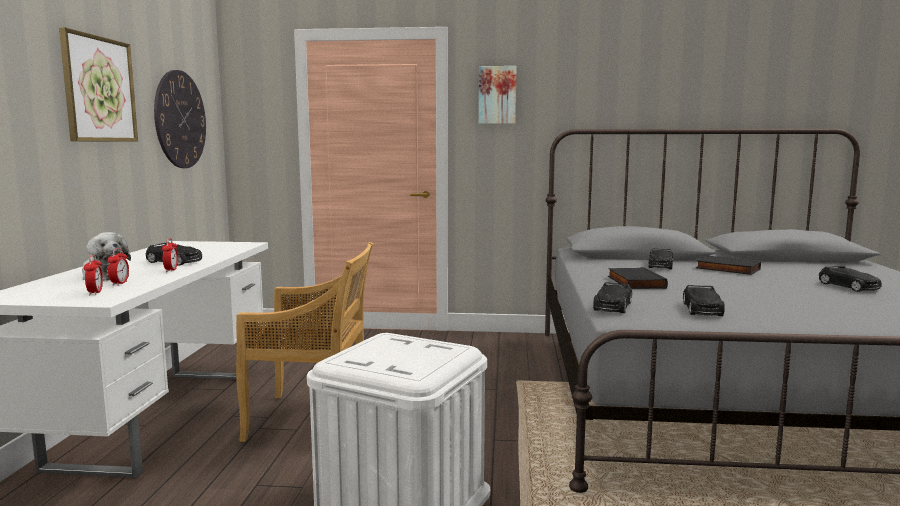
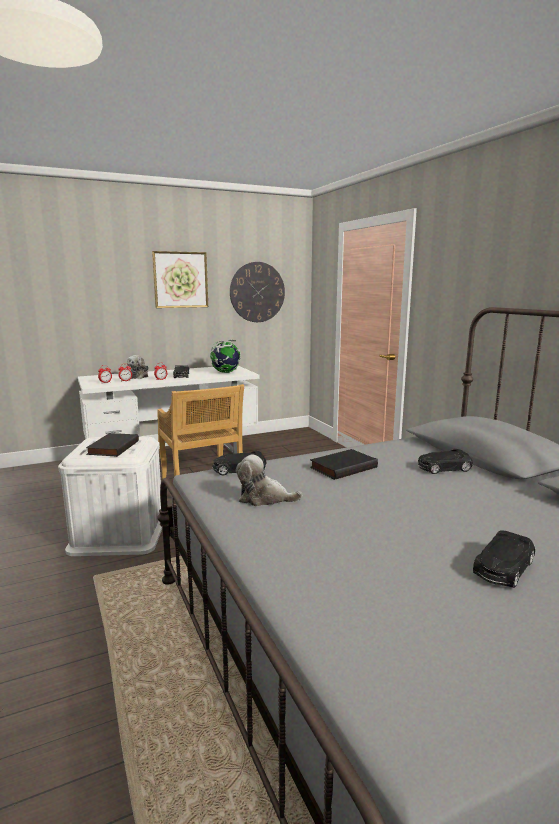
camera: 60 degrees right, 5 degrees up
picture [479,66,517,124] -> none
black toy car [683,285,725,316] -> plush toy [236,454,303,506]
black book [696,256,761,275] -> black book moved to [86,433,139,457]
none -> globe [210,340,241,373]

